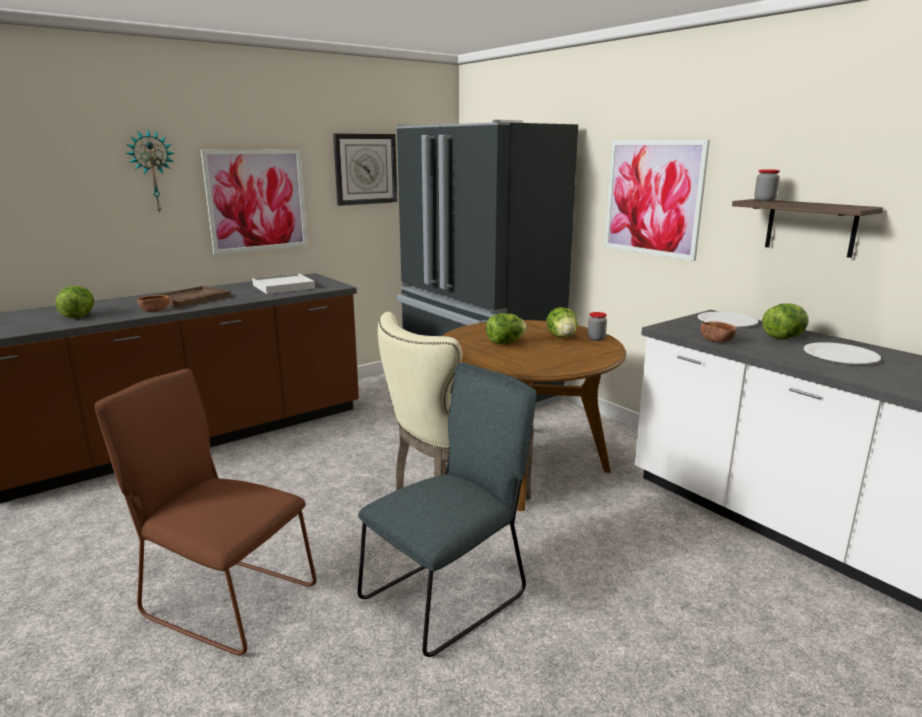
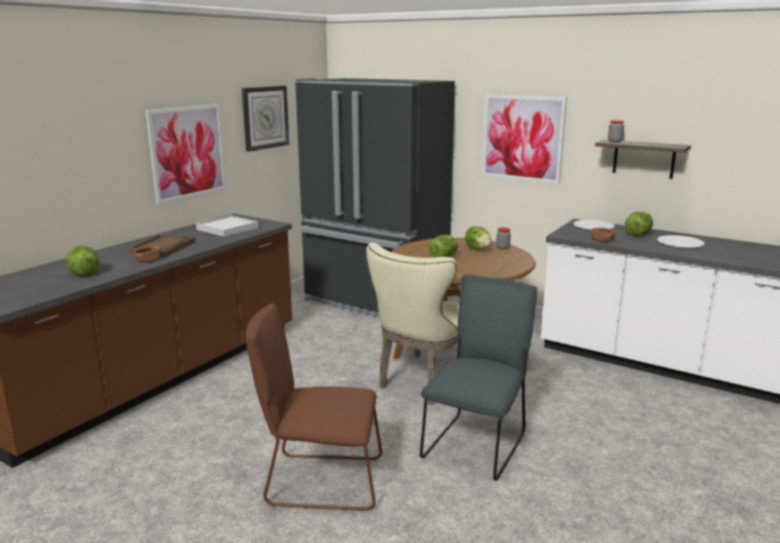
camera: 20 degrees left, 0 degrees up
wall clock [126,129,174,214] -> none

